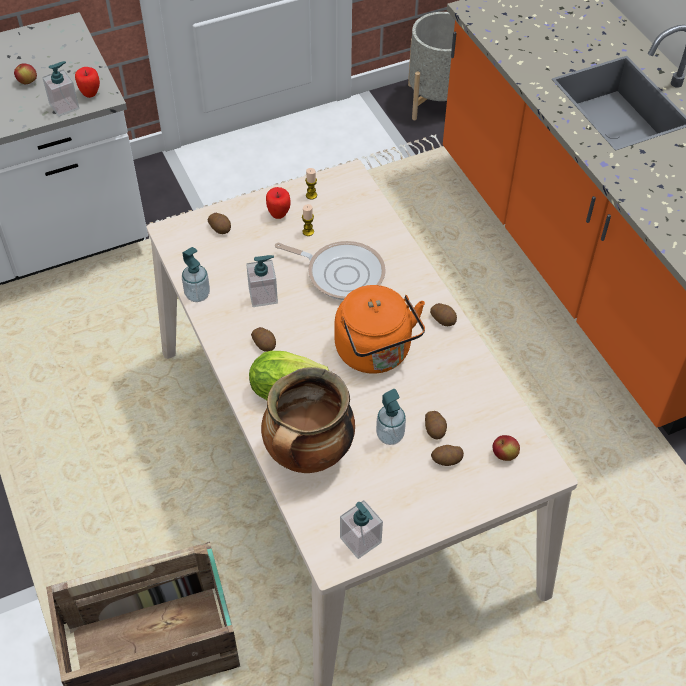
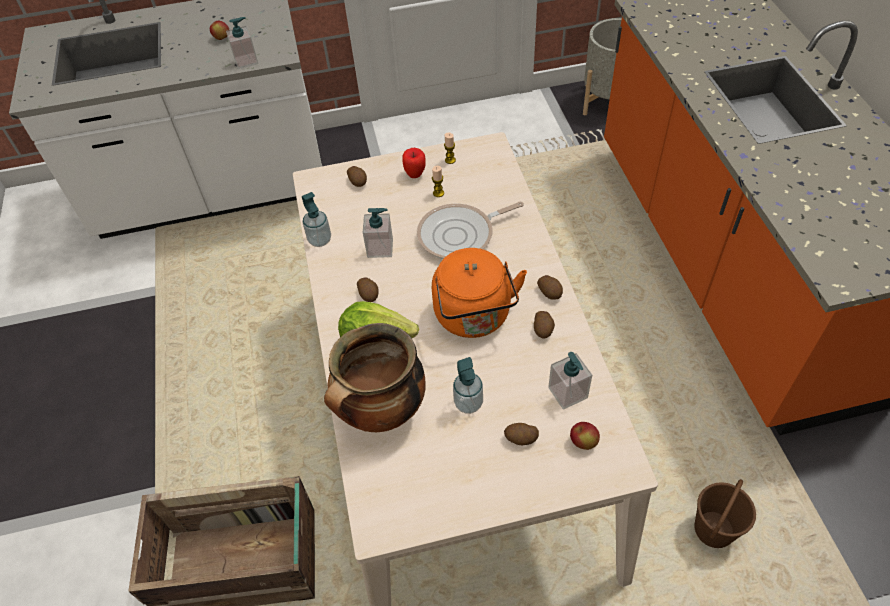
camera: 15 degrees right, 0 degrees up
apple [75,67,100,98] -> none
frying pan [275,241,386,300] -> frying pan turned 120 degrees clockwise [417,201,524,259]
soap dispenser [340,500,383,559] -> soap dispenser moved to [548,352,592,410]
potato [425,411,447,440] -> potato moved to [534,311,555,339]
none -> brown bucket [694,479,756,548]

